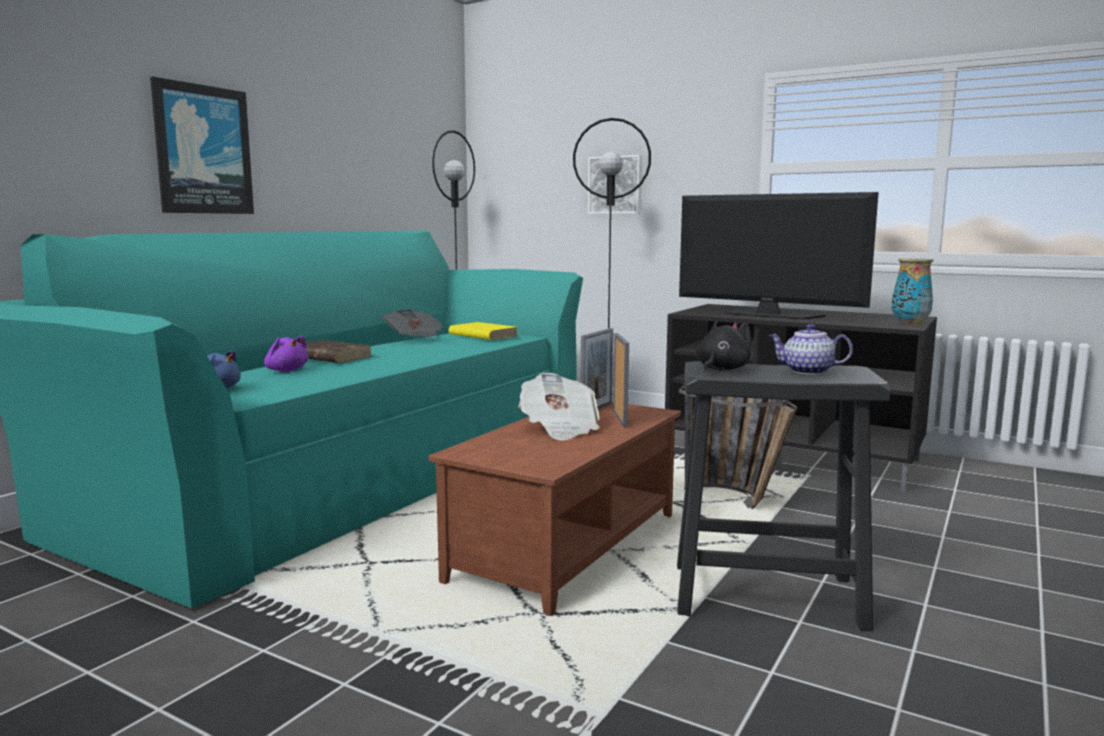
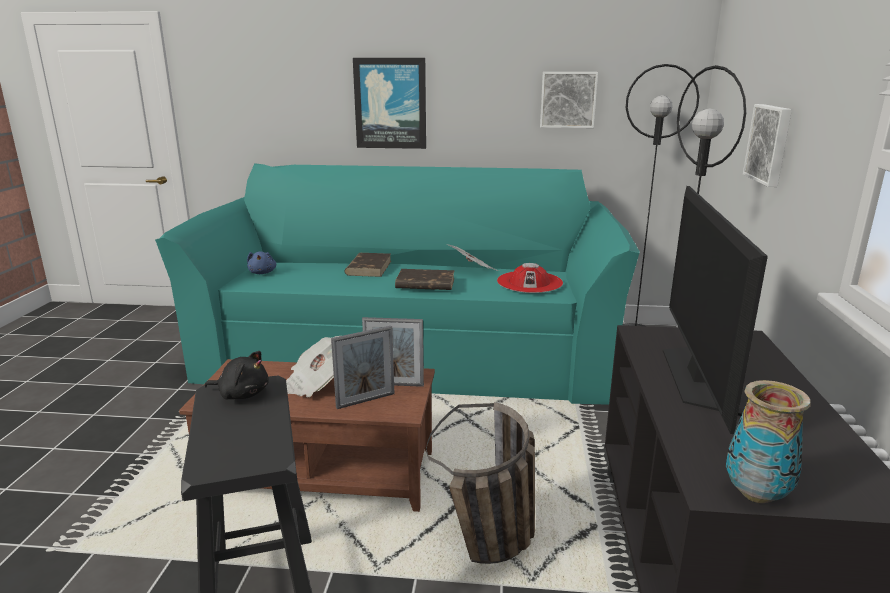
camera: 65 degrees right, 10 degrees up
purple plush toy [264,335,308,372] -> none
yellow book [449,322,517,340] -> red hat [497,263,563,293]
teapot [769,324,853,374] -> none
none -> brown book [395,269,455,290]
none -> picture [540,72,598,128]

